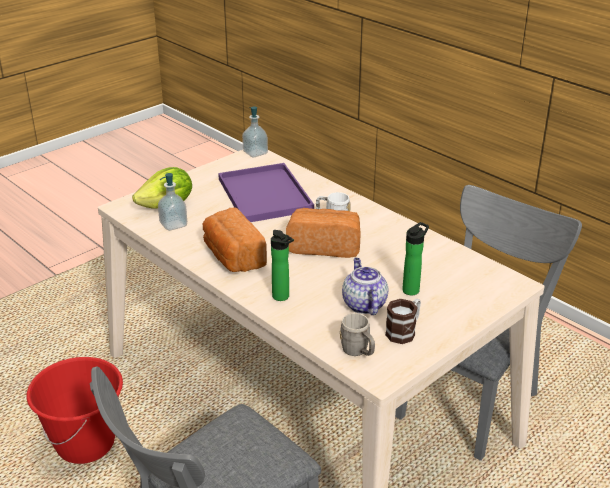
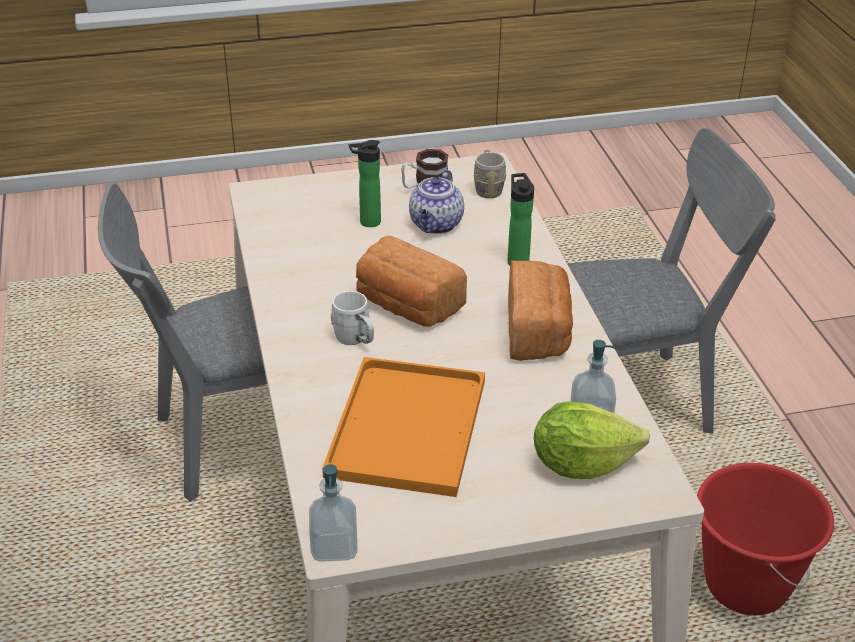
camera: 150 degrees left, 5 degrees up
purple tray [218,163,314,222] -> orange tray [322,357,485,497]

